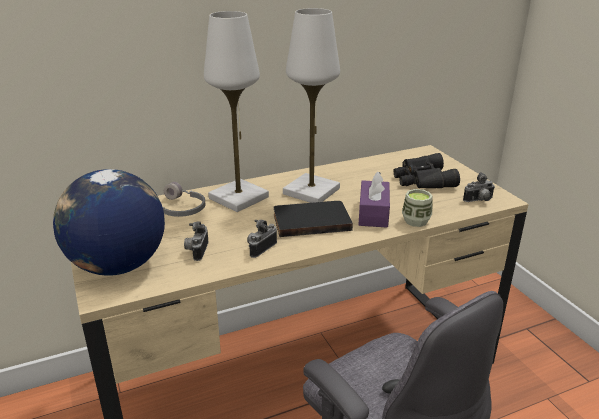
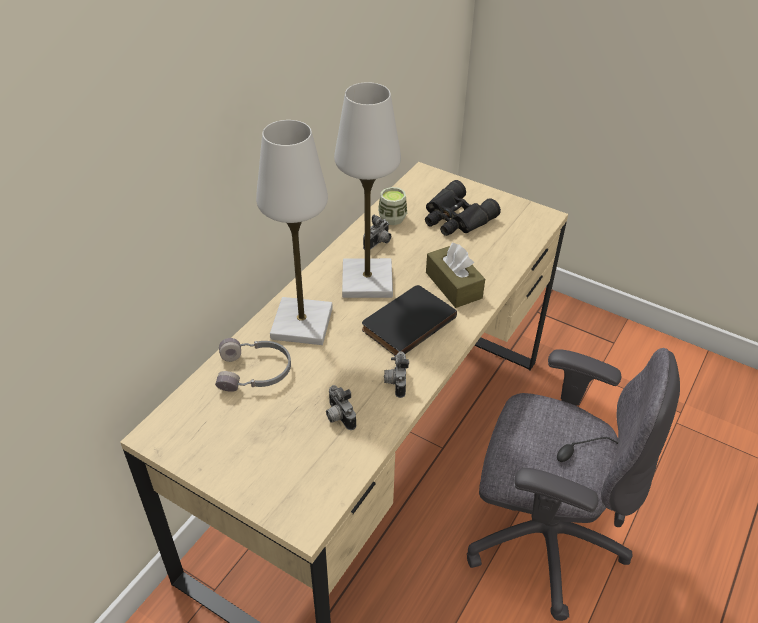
camera: 35 degrees left, 15 degrees up
globe [53,169,165,276] -> none
purple tissue box [359,171,390,228] -> brown tissue box [426,243,485,308]
cup [402,189,432,227] -> cup moved to [378,187,407,225]
camera [463,172,495,202] -> camera moved to [363,214,391,250]

